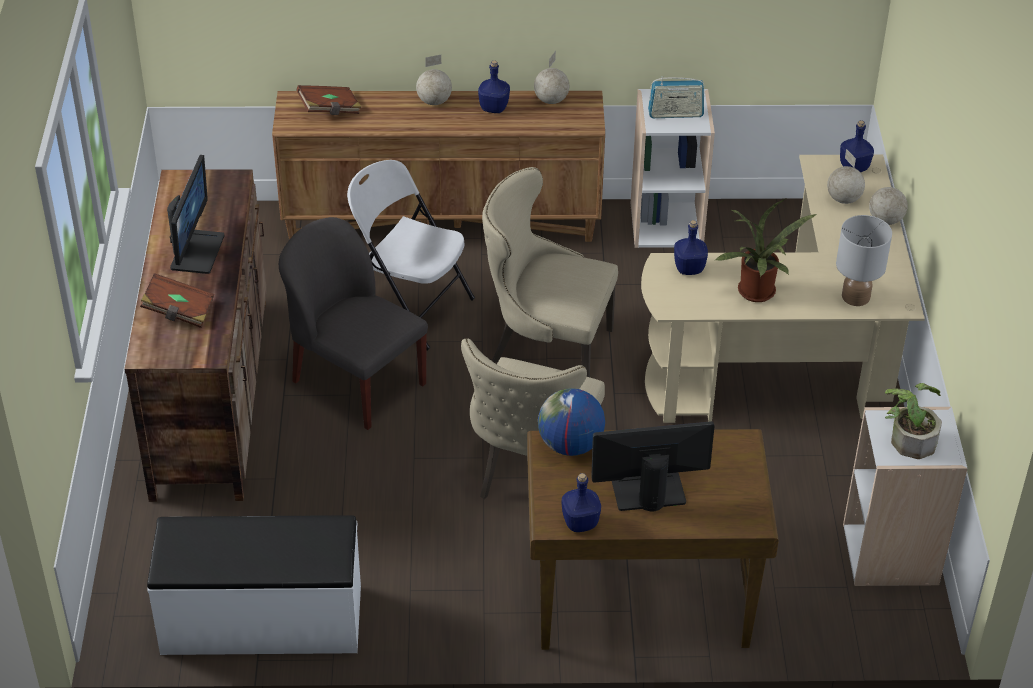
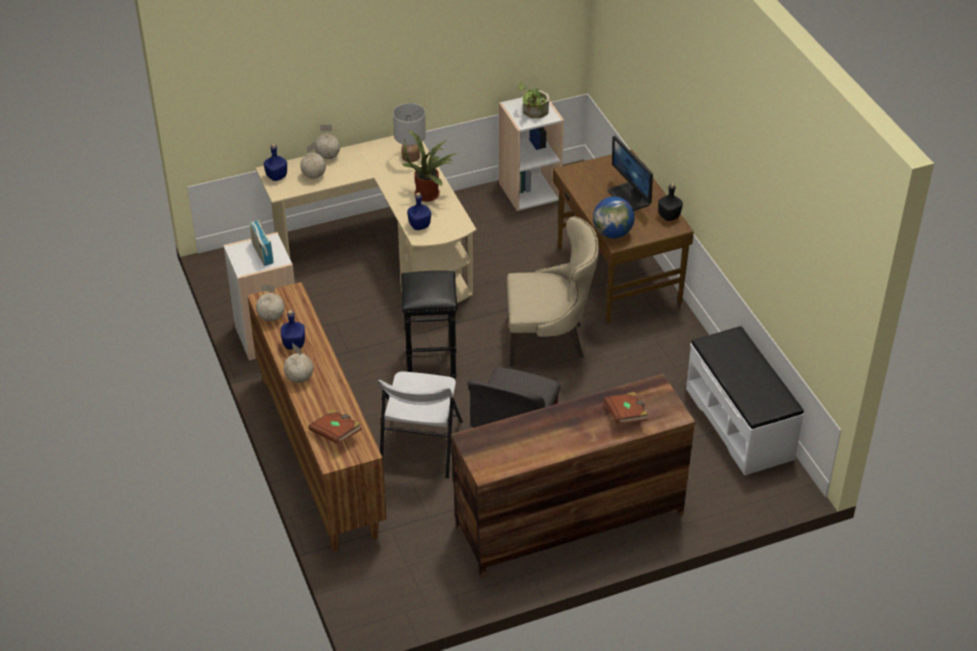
camera: 110 degrees left, 0 degrees up
monitor [167,155,225,274] -> none
beige chair [482,167,618,377] -> black stool [401,271,457,379]
blue bottle [561,473,601,532] -> black bottle [658,183,683,221]

